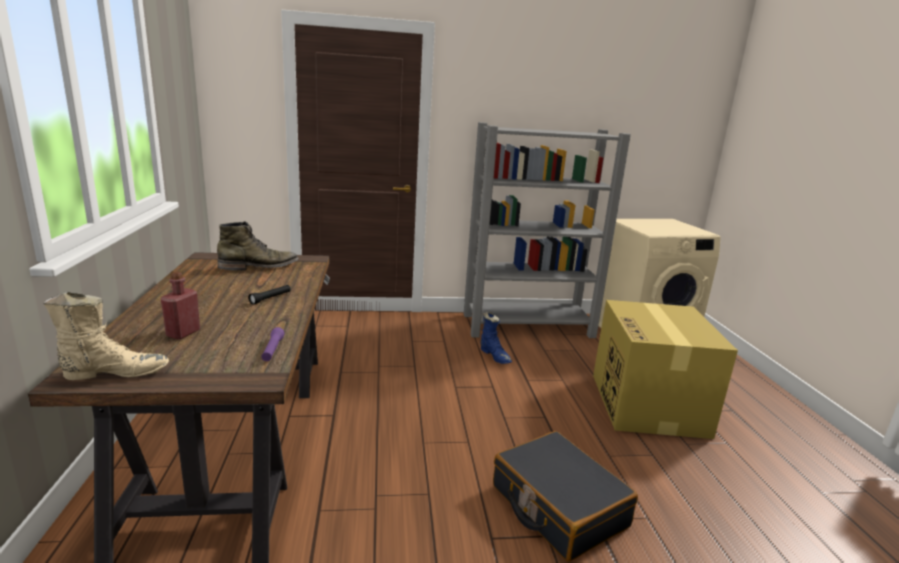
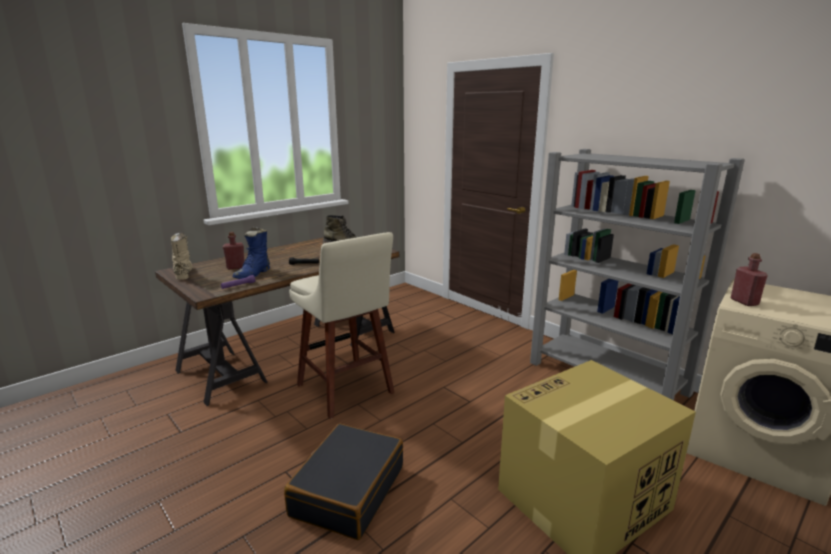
camera: 55 degrees right, 0 degrees up
beige boot [43,292,169,380] -> beige boot turned 150 degrees counterclockwise [171,232,192,280]
blue boot [480,312,512,364] -> blue boot moved to [232,227,270,279]
none -> beige stool [289,232,395,419]
none -> red bottle [730,253,768,306]

